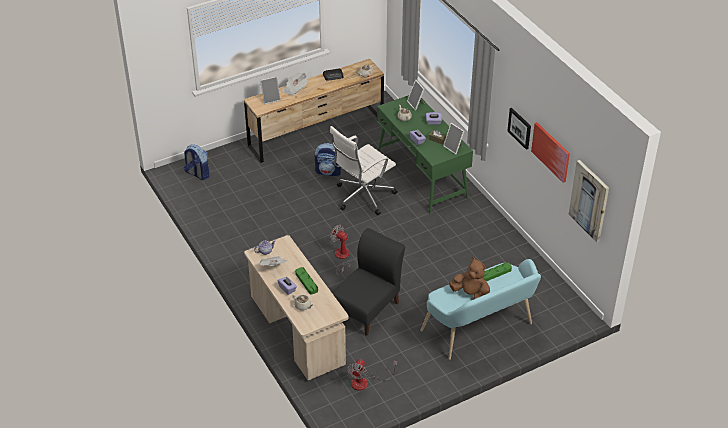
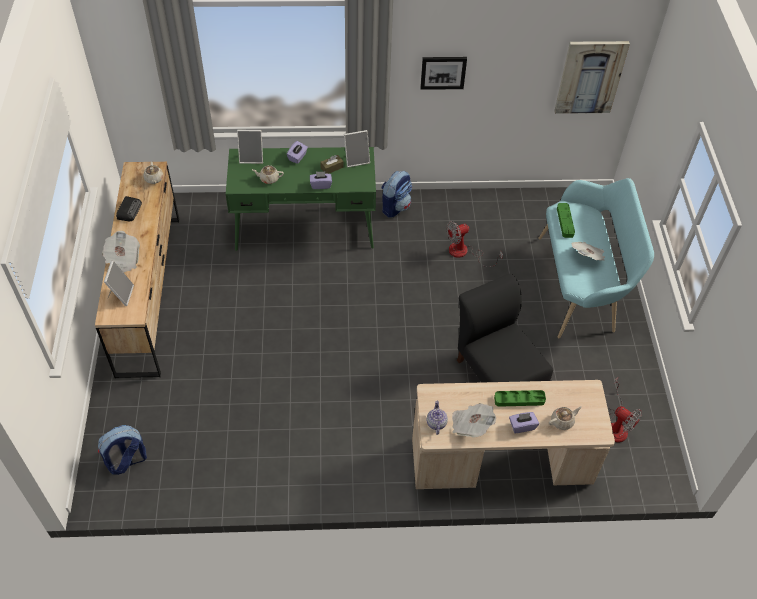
camera: 65 degrees left, 10 degrees up
backpack [315,143,341,177] -> backpack moved to [381,171,412,217]
white office chair [330,126,398,215] -> none
fan [330,225,351,276] -> fan moved to [447,221,503,267]
brown plush toy [449,257,490,299] -> newspaper [572,242,605,261]
picture [531,122,570,183] -> none

